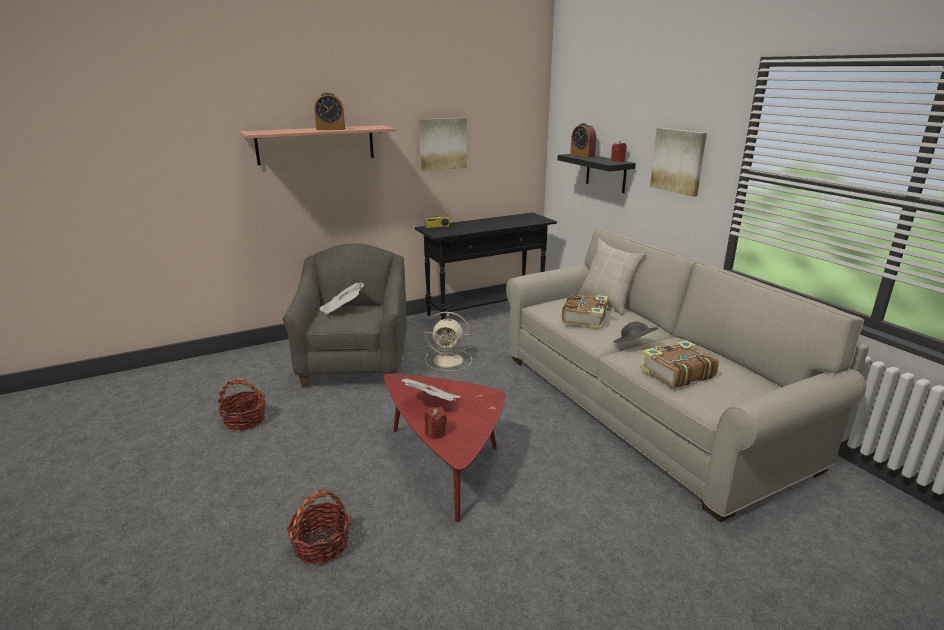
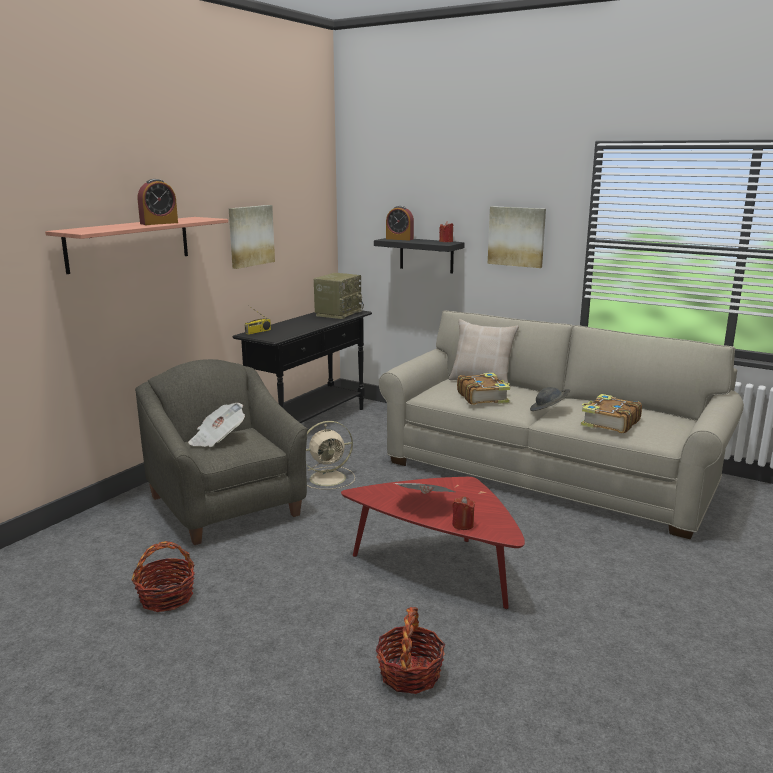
camera: 30 degrees left, 5 degrees down
none -> radio [314,273,364,319]

